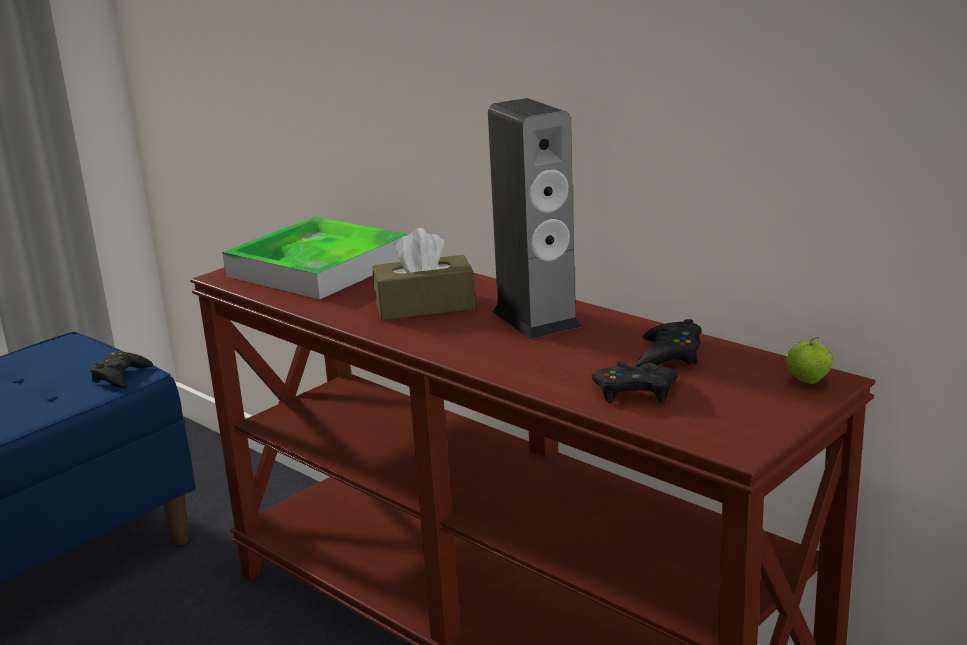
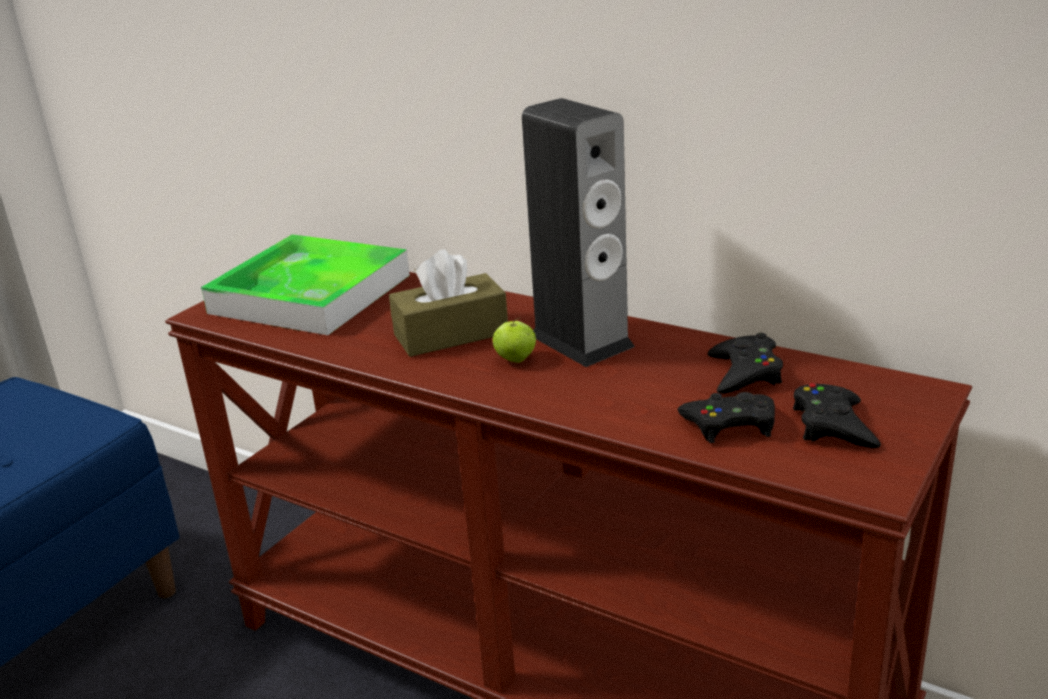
camera: 10 degrees left, 5 degrees up
black game controller [90,351,153,389] -> black game controller moved to [793,383,881,448]
apple [786,337,832,384] -> apple moved to [493,318,536,363]

